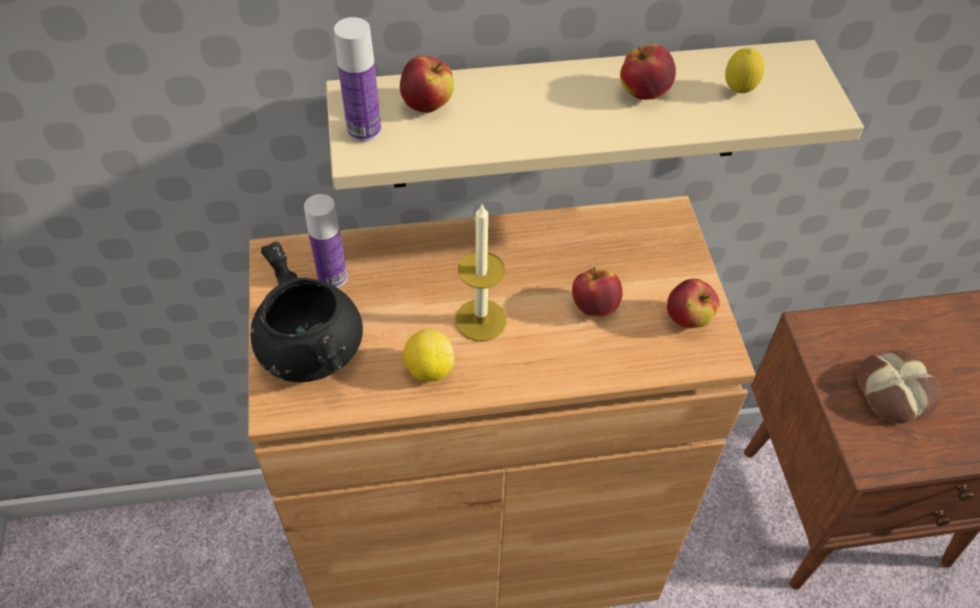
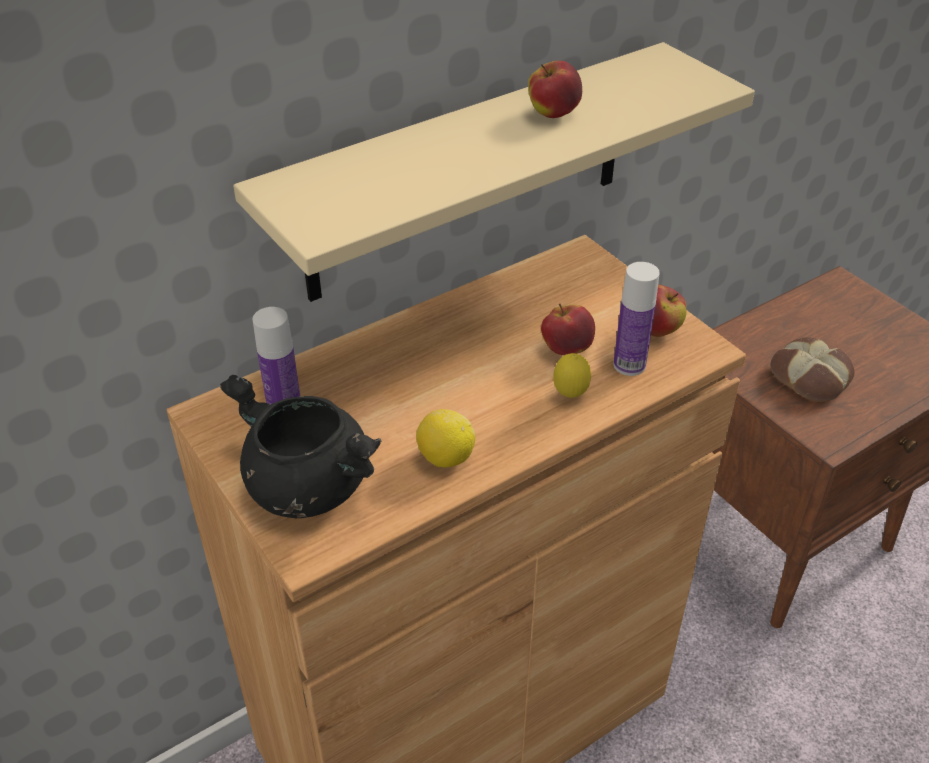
camera: 25 degrees left, 10 degrees down
bottle [334,17,381,142] -> bottle moved to [614,262,660,376]
apple [400,56,454,113] -> none
candle [455,203,507,341] -> none
lemon [725,48,764,93] -> lemon moved to [553,353,591,398]

